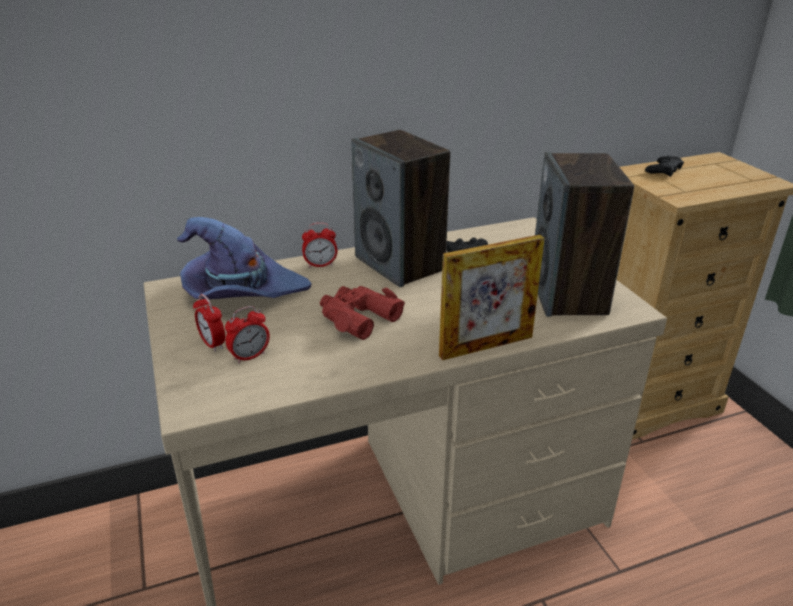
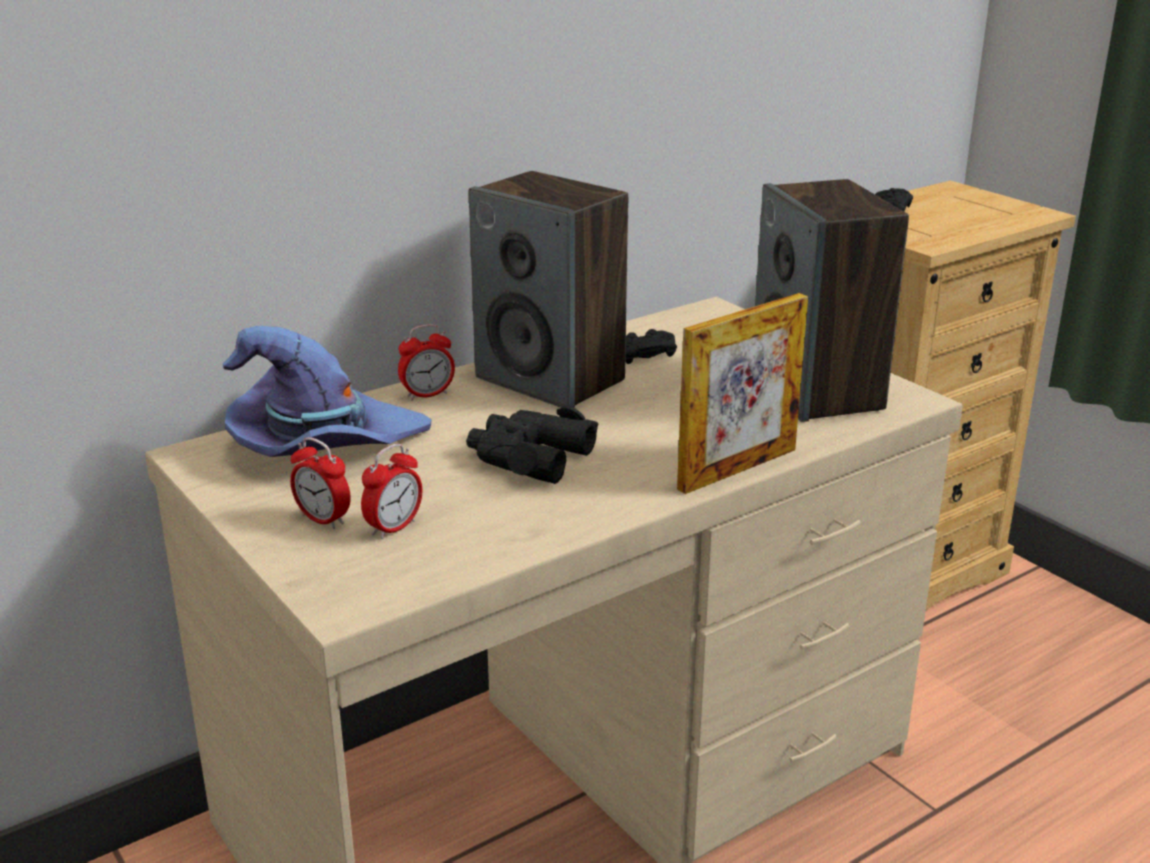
camera: 15 degrees left, 5 degrees down
red binoculars [320,286,405,340] -> black binoculars [466,406,598,484]

